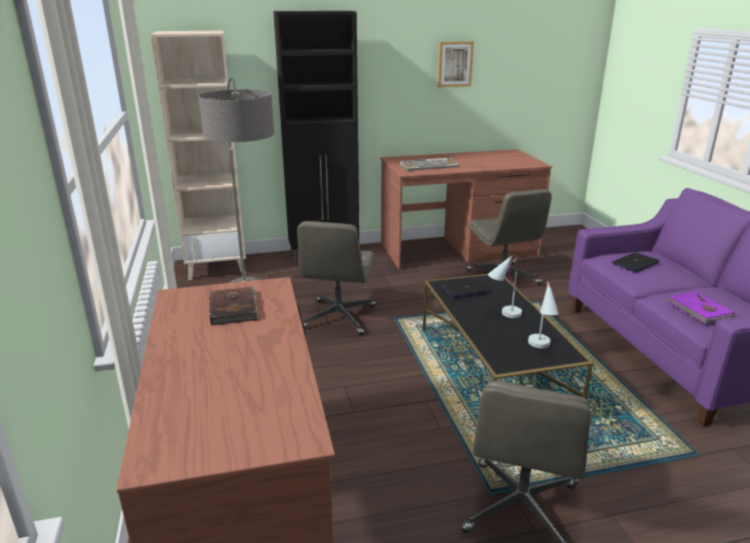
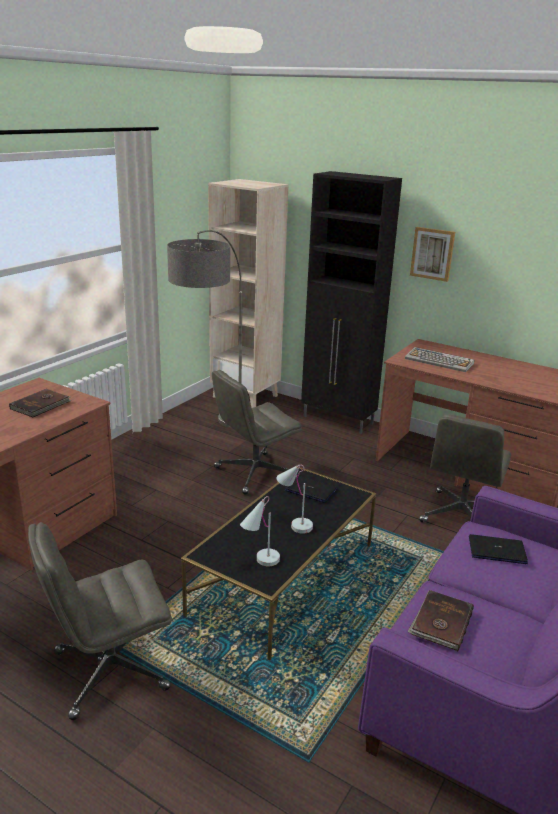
camera: 45 degrees right, 0 degrees up
picture [437,41,474,87] -> picture moved to [410,227,455,282]
purple book [668,291,735,324] -> brown book [407,590,474,651]

